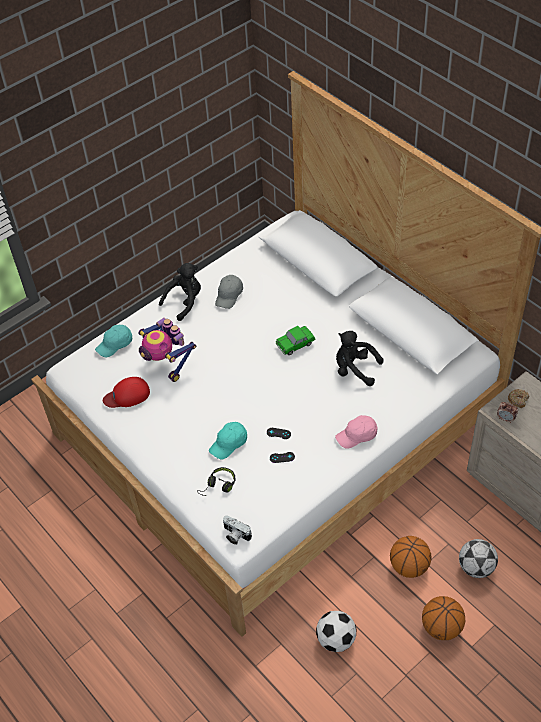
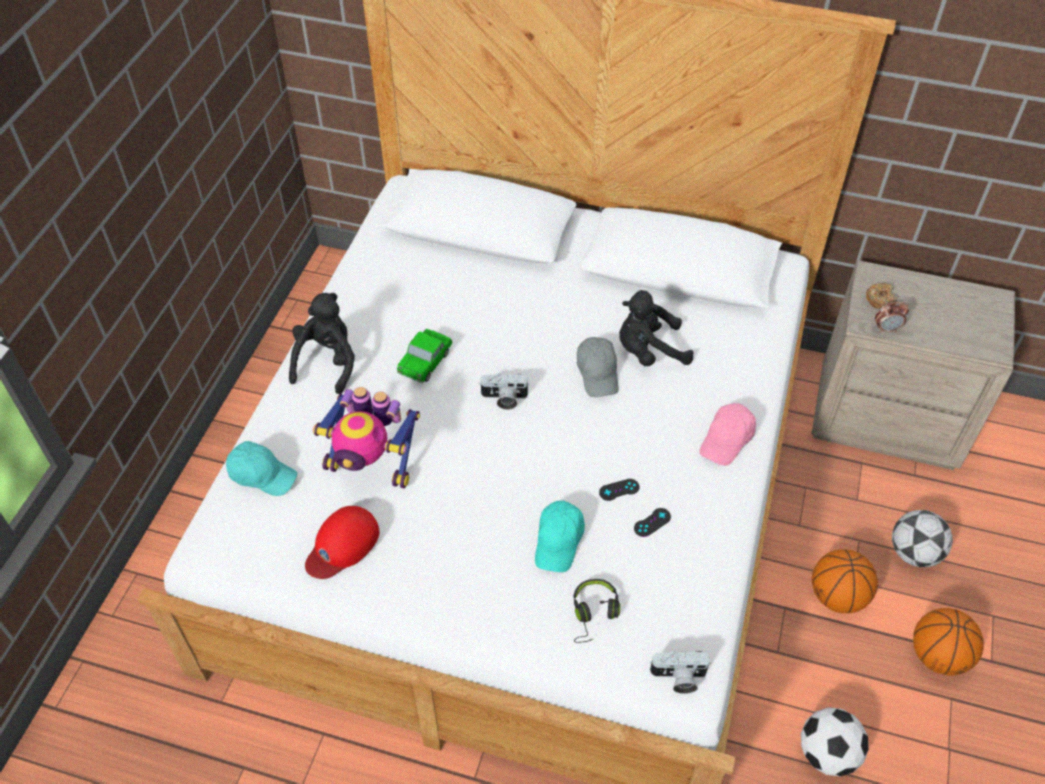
camera: 35 degrees left, 0 degrees up
turquoise cap [95,325,132,357] -> turquoise cap turned 90 degrees counterclockwise [226,441,297,496]
grey cap [215,275,243,309] -> grey cap moved to [577,337,619,397]
toy car [276,326,315,355] -> toy car moved to [397,329,453,383]
none -> camera [480,373,530,410]

